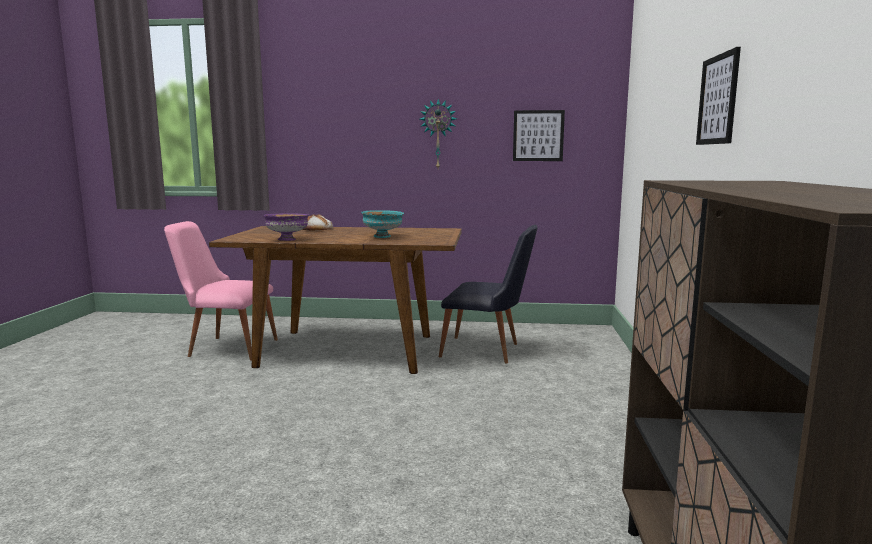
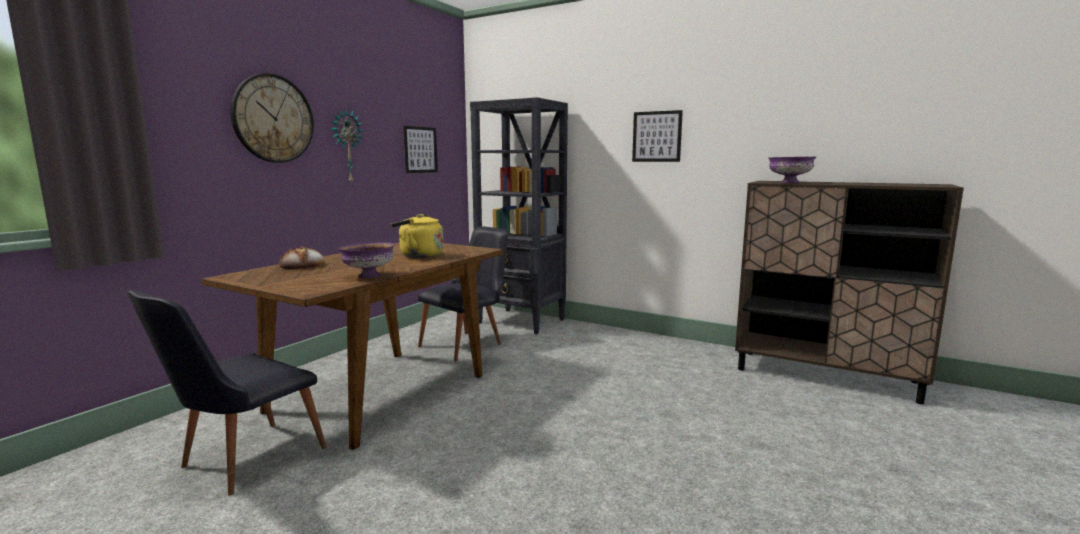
camera: 65 degrees left, 0 degrees up
pink chair [164,221,278,361] -> black chair [127,290,327,496]
turquoise bowl [361,210,404,238] -> yellow kettle [390,214,443,258]
none -> wall clock [230,73,314,163]
none -> black bookcase [470,97,568,334]
none -> purple bowl [768,157,816,183]

